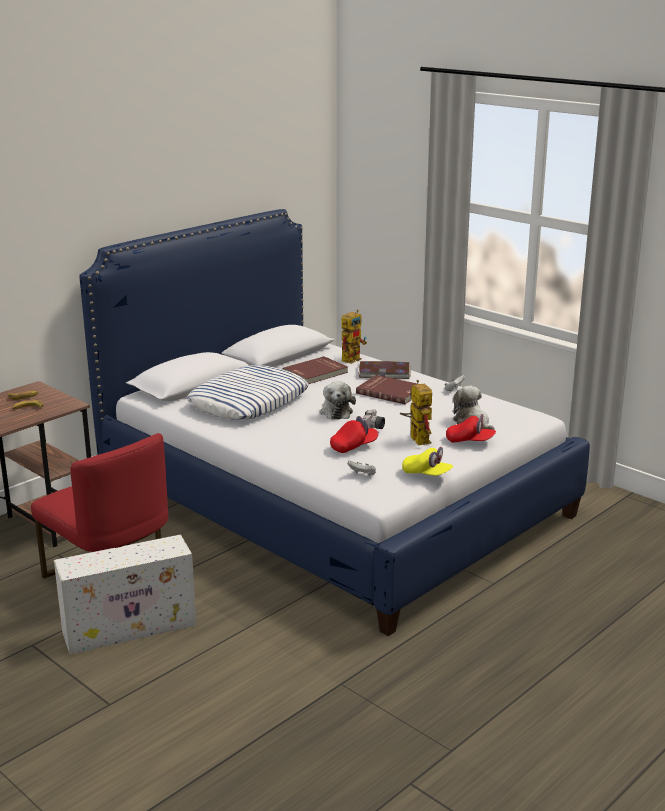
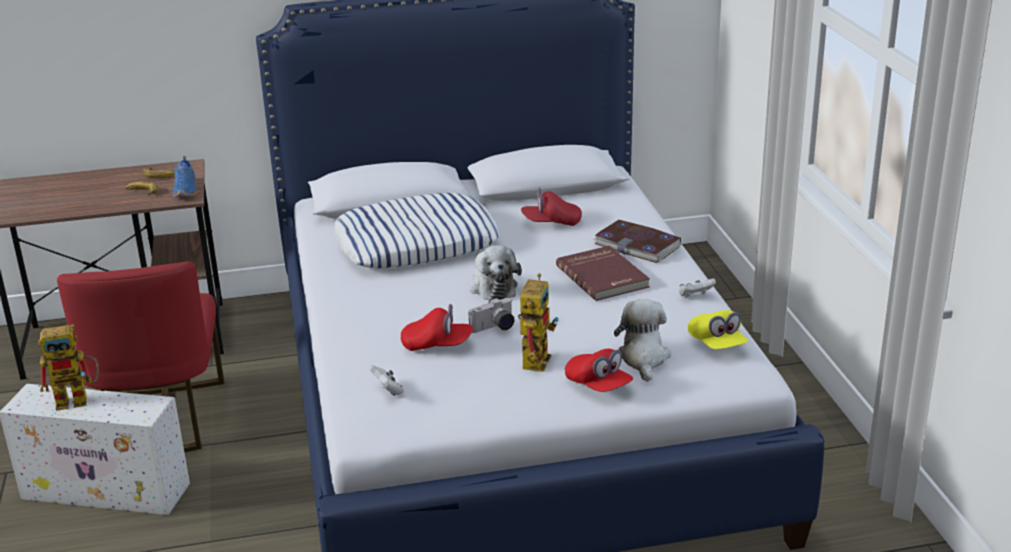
camera: 35 degrees right, 5 degrees up
red book [283,356,348,384] -> red cap [521,188,582,226]
plush toy [320,381,356,420] -> plush toy turned 45 degrees counterclockwise [470,245,522,300]
toy robot [341,309,367,364] -> toy robot moved to [38,324,99,411]
yellow cap [402,447,453,476] -> yellow cap moved to [688,310,748,349]
none -> blue shoe [173,156,198,197]

